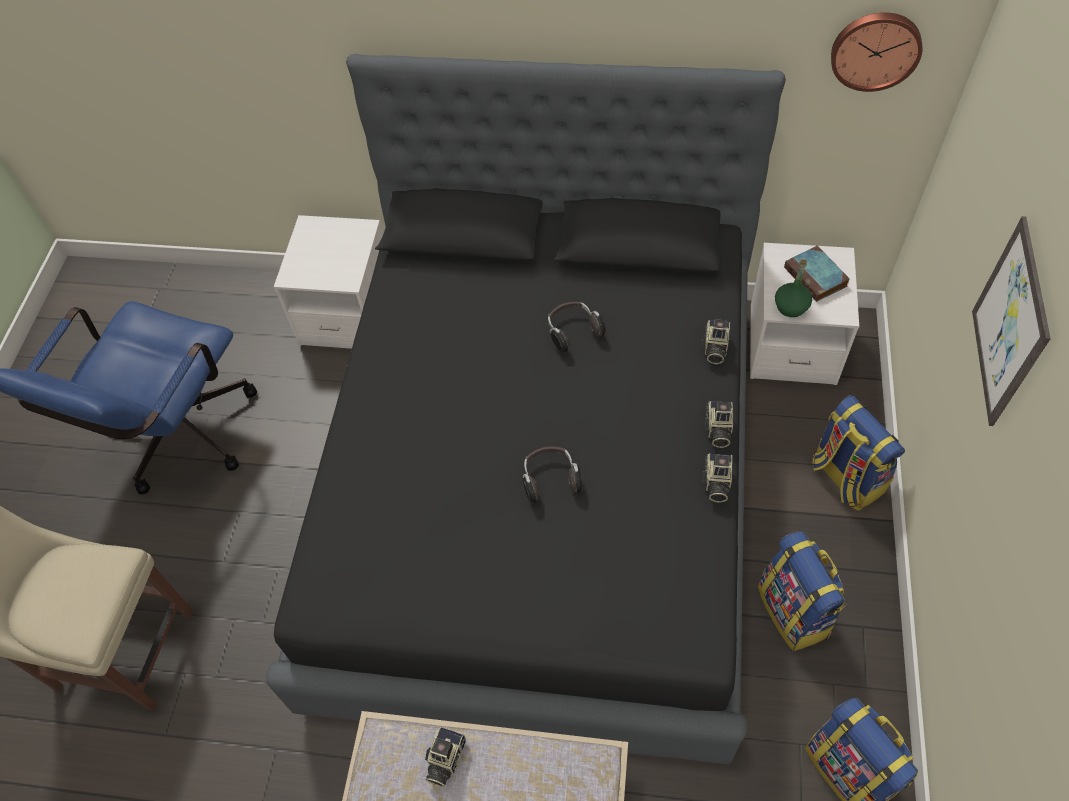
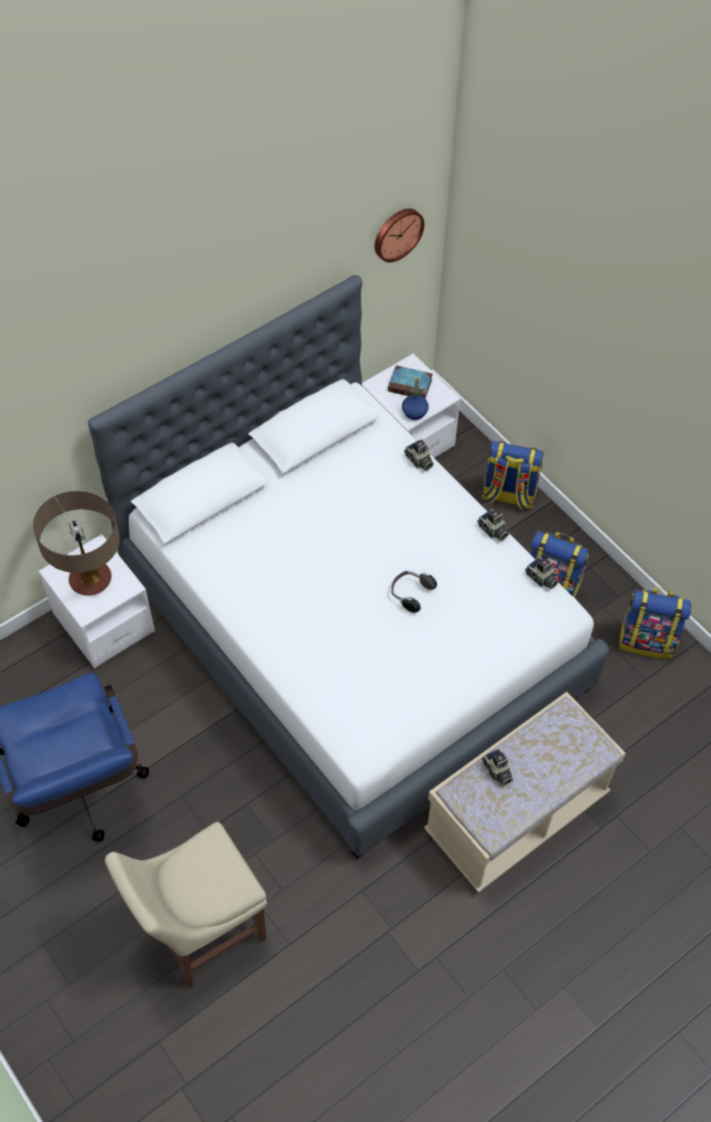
camera: 50 degrees left, 0 degrees up
black bed [266,54,786,765] -> white bed [88,275,609,859]
headphones [548,302,606,353] -> none
camera [705,401,733,448] -> camera moved to [525,557,559,590]
green bottle [775,259,812,317] -> blue bottle [402,378,429,420]
picture [972,216,1051,426] -> none
none -> table lamp [33,491,120,596]

